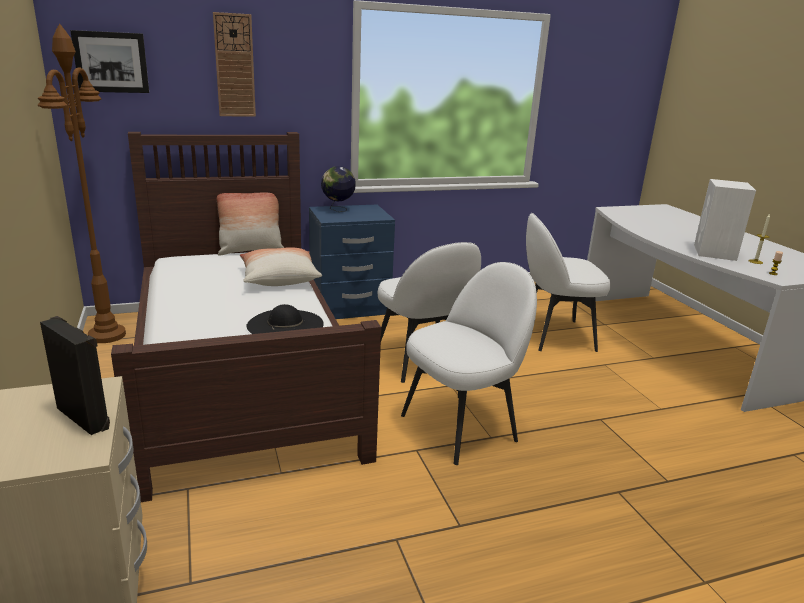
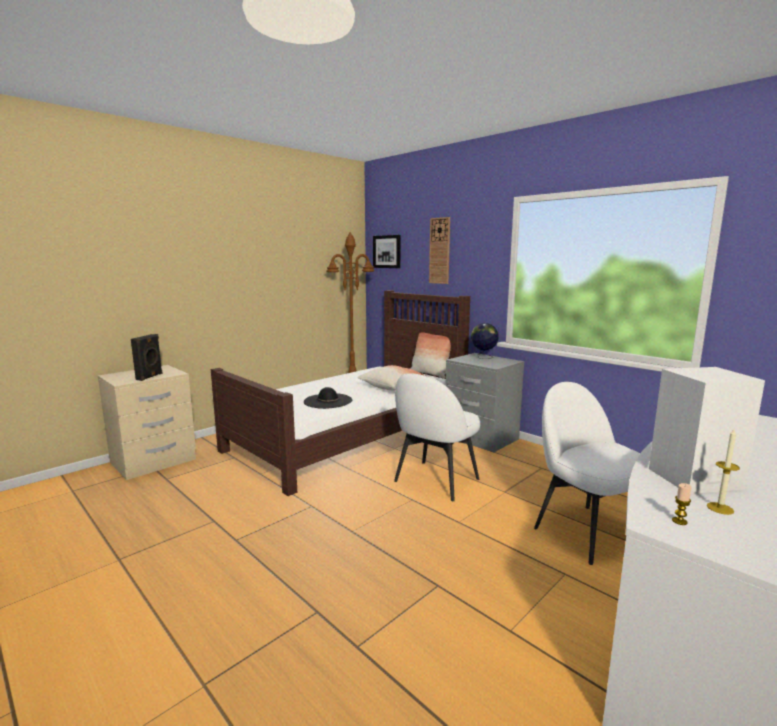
camera: 65 degrees right, 10 degrees down
blue nightstand [309,205,395,319] -> grey nightstand [445,353,524,452]
white chair [401,262,537,465] -> none

